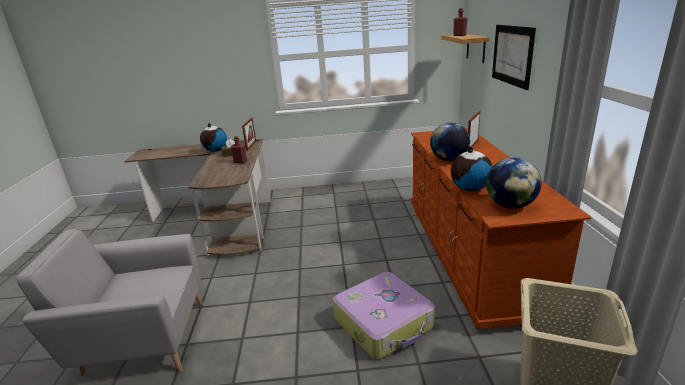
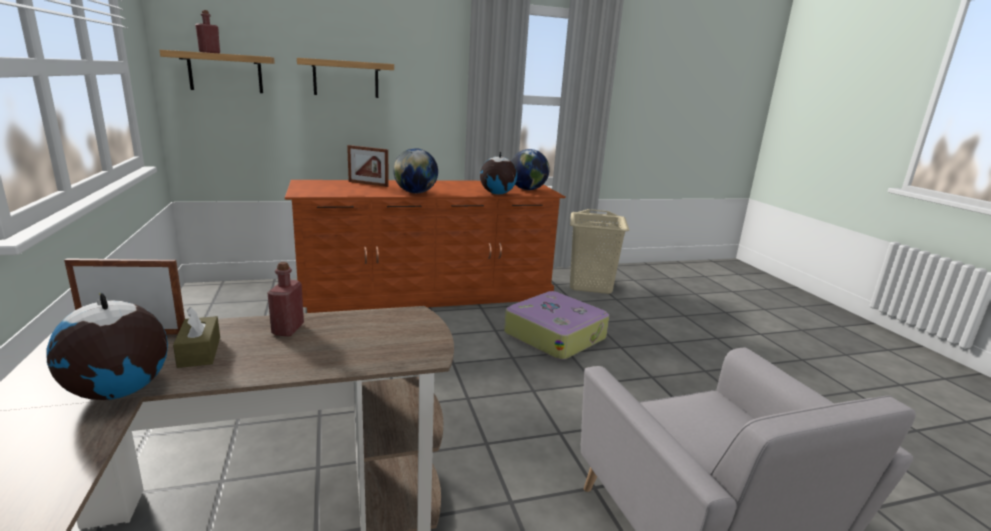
camera: 105 degrees left, 5 degrees down
picture [492,25,536,90] -> shelf [297,58,394,98]

